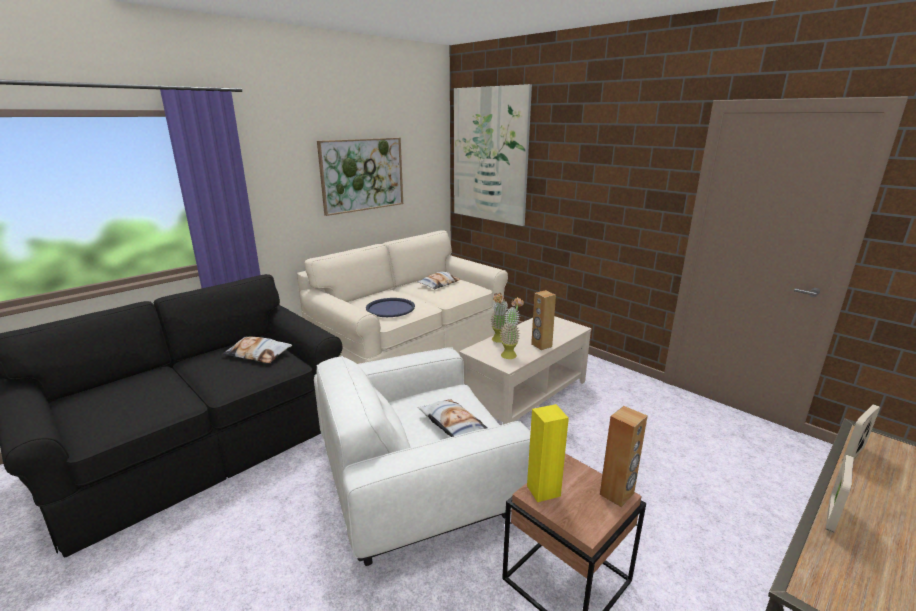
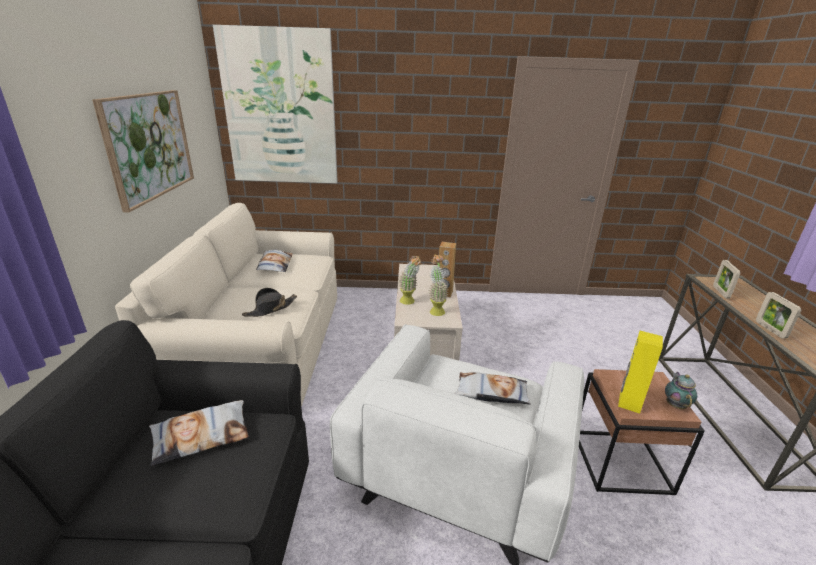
camera: 45 degrees left, 5 degrees up
blue tray [366,298,415,317] -> black hat [242,288,297,317]
brown speaker [600,406,648,507] -> none
none -> teapot [665,372,697,409]

